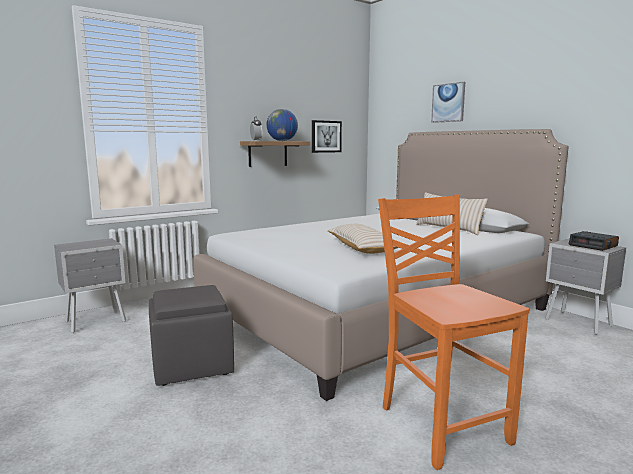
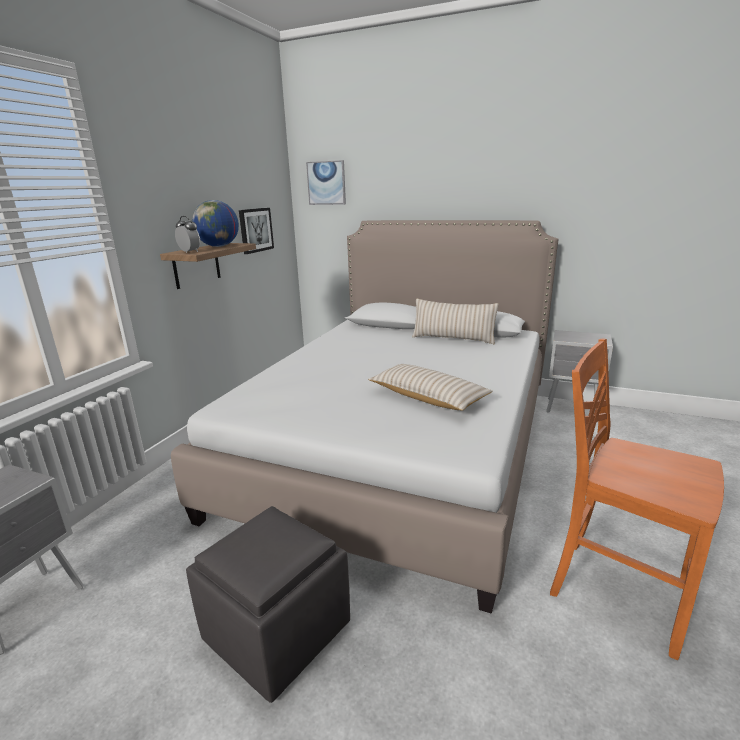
camera: 30 degrees left, 10 degrees up
picture [431,82,465,123] -> picture moved to [306,160,346,205]
alarm clock [569,231,619,251] -> none

